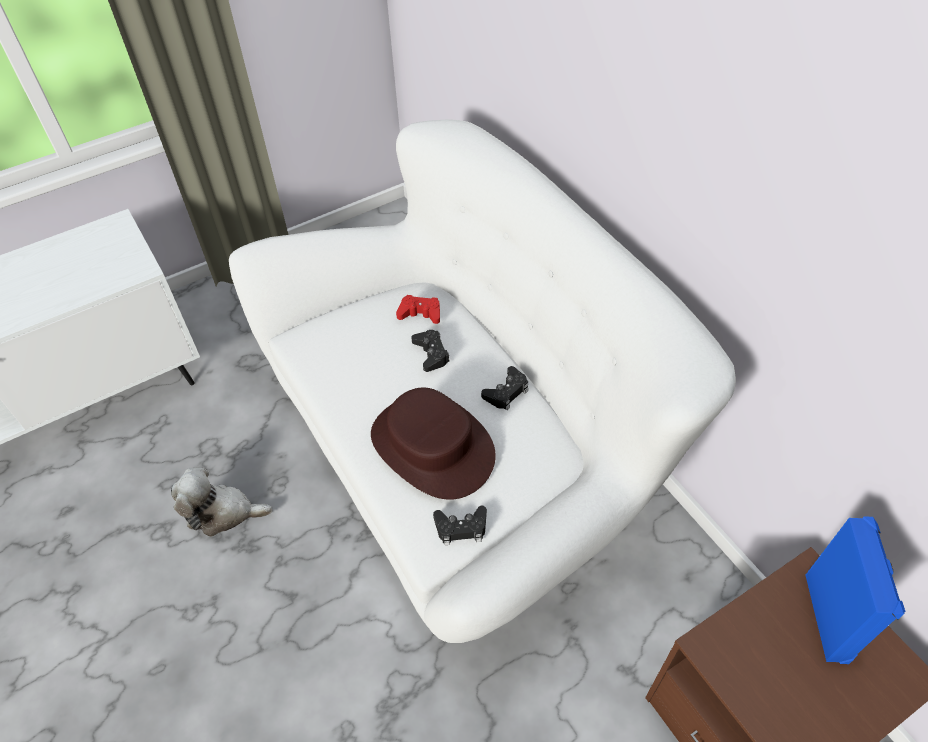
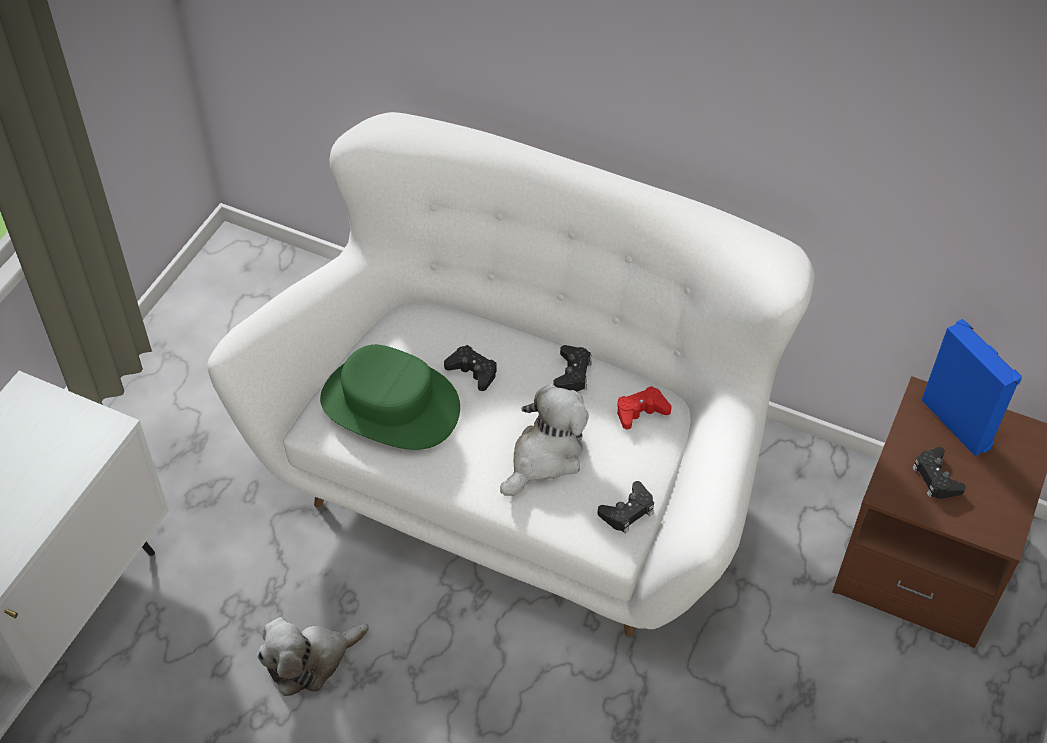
camera: 35 degrees left, 0 degrees up
brown hat [371,387,496,500] -> plush toy [500,384,589,496]
red game controller [396,295,440,324] -> red game controller moved to [617,386,672,429]
none -> green hat [320,345,460,450]
none -> black game controller [912,447,966,499]

